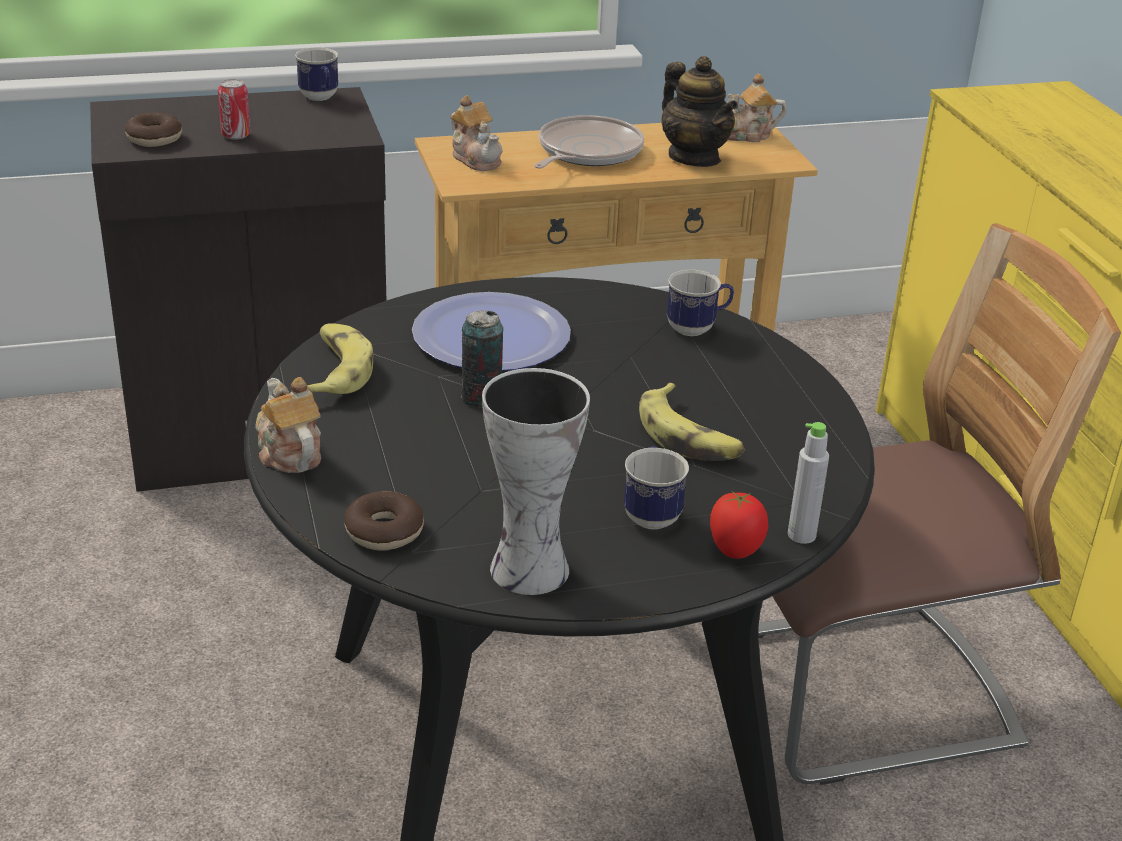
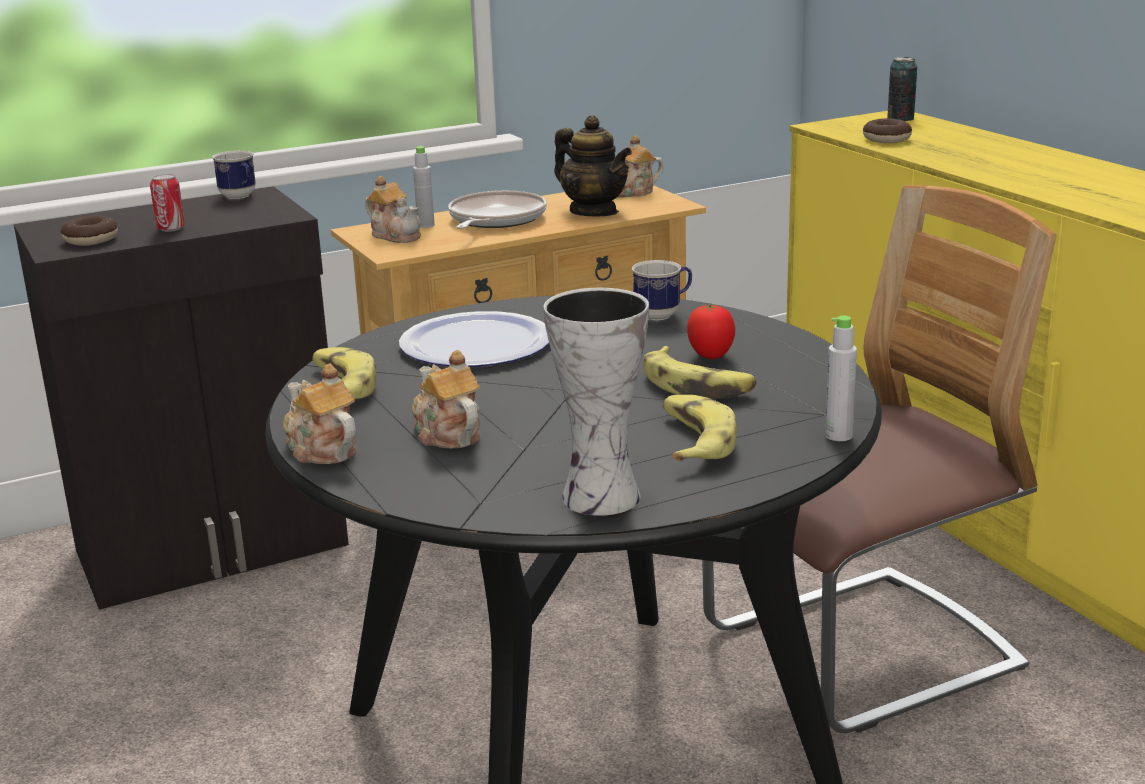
camera: 10 degrees left, 10 degrees down
donut [344,491,424,550] -> donut moved to [863,118,912,143]
can [461,311,503,408] -> can moved to [887,57,917,121]
mug [624,446,689,529] -> banana [662,395,737,461]
tomato [710,491,768,559] -> tomato moved to [687,304,735,359]
none -> teapot [412,350,481,449]
none -> grey bottle [413,146,435,228]

